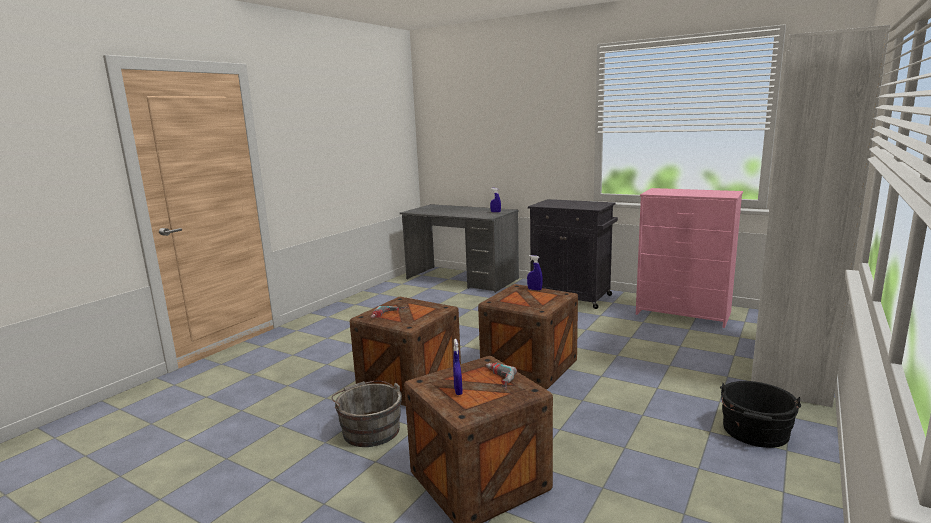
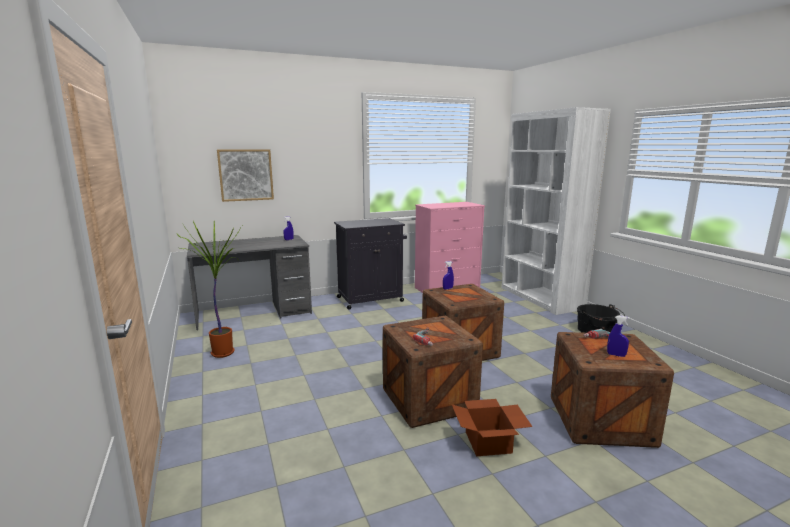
camera: 55 degrees left, 0 degrees up
grey bucket [331,381,402,447] -> cardboard box [451,399,532,456]
none -> potted plant [177,221,243,358]
none -> picture [217,149,274,202]

